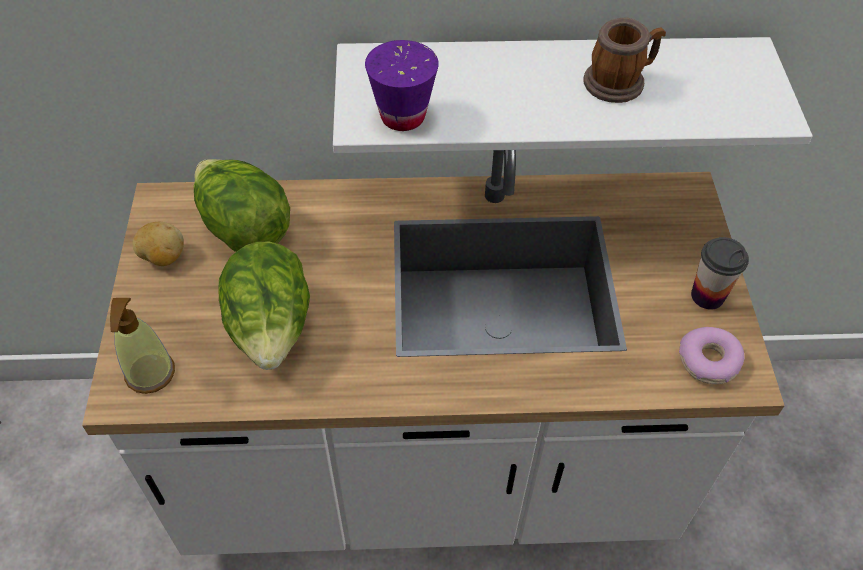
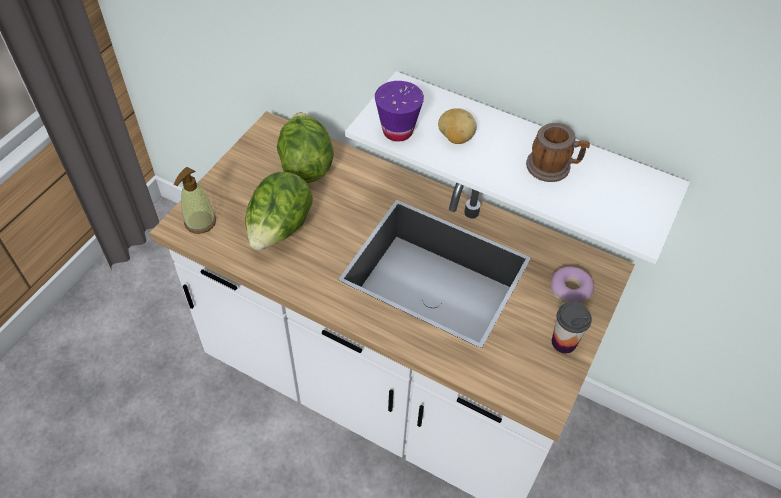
camera: 30 degrees right, 0 degrees up
potato [133,222,184,266] -> potato moved to [438,108,477,144]
donut [679,327,745,384] -> donut moved to [551,266,594,304]

